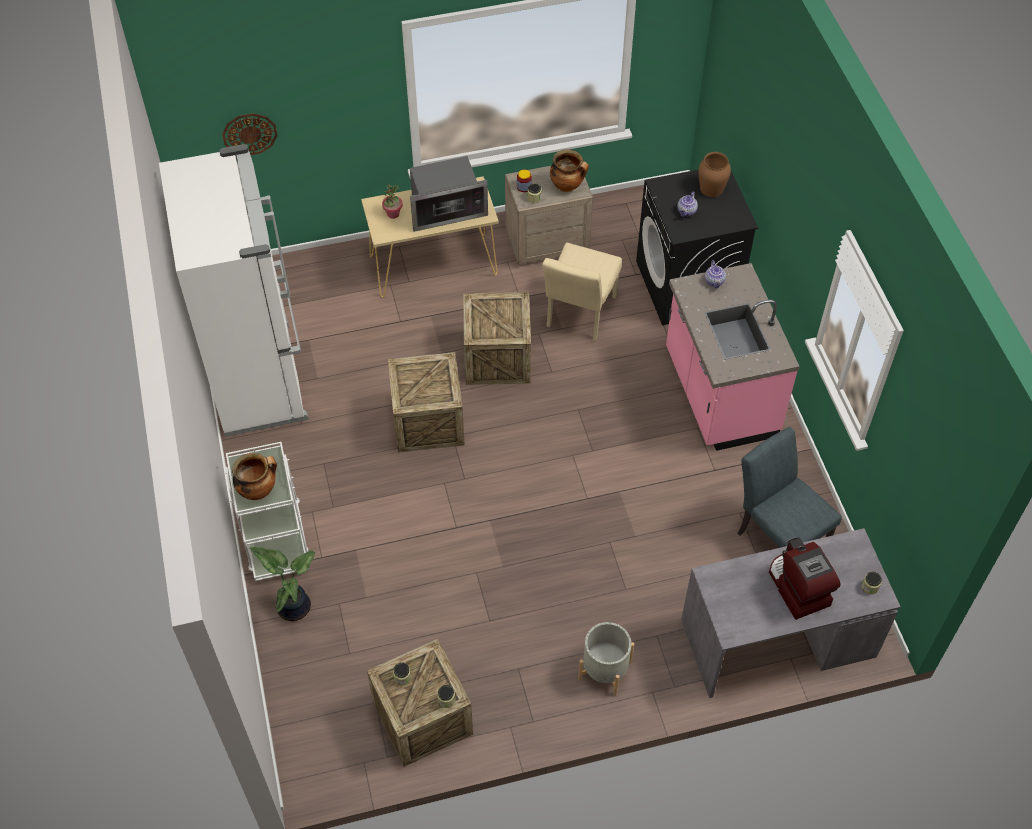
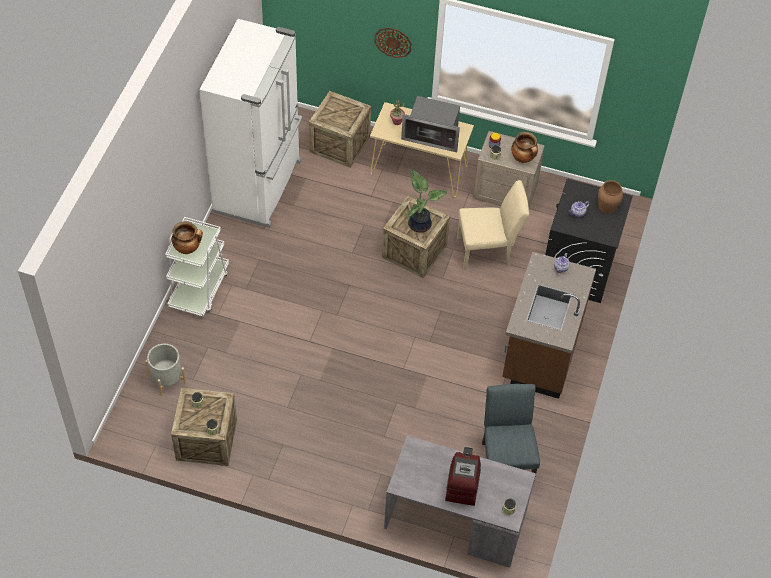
camera: 30 degrees right, 0 degrees up
wall clock [222,113,278,155] -> wall clock moved to [374,28,412,58]
potted plant [249,547,315,621] -> potted plant moved to [406,169,447,233]
crate [388,352,465,453] -> crate moved to [309,91,371,168]
beige chair [542,243,622,341] -> beige chair turned 150 degrees counterclockwise [457,180,529,270]
grey planter [578,622,634,696] -> grey planter moved to [145,344,186,396]
pink counter [666,263,800,451] -> brown counter [502,252,596,399]

